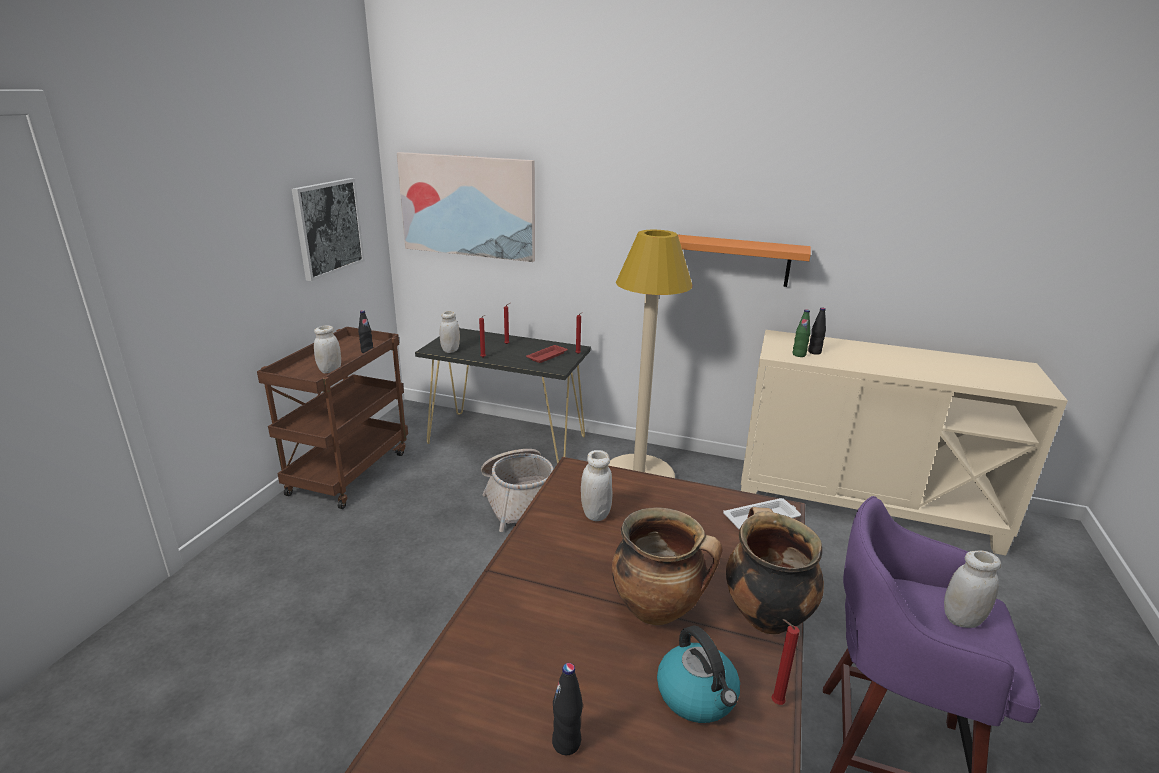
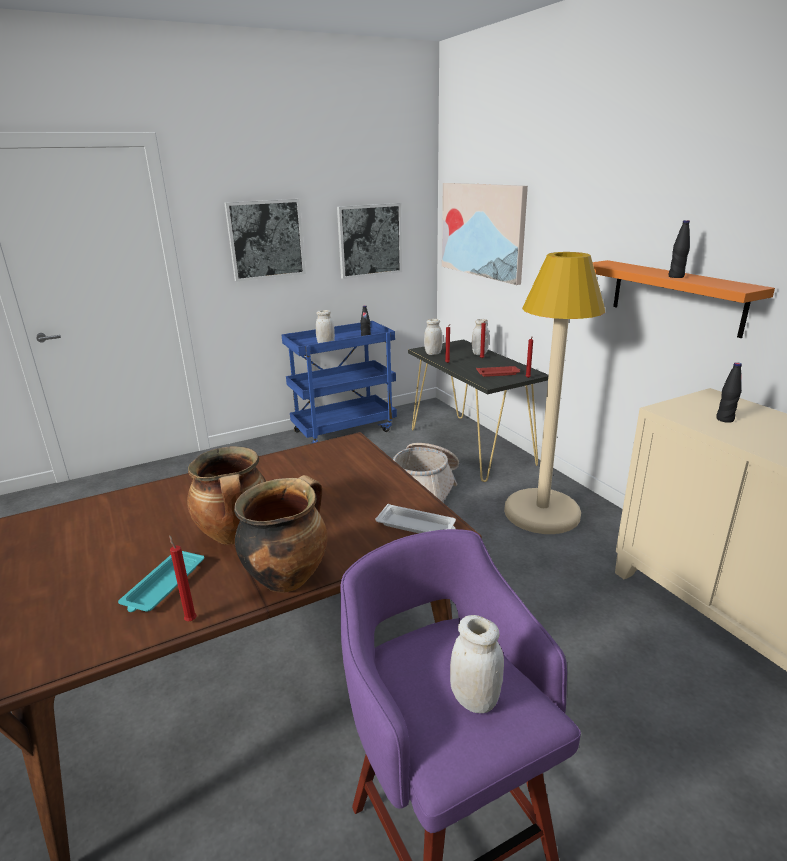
camera: 45 degrees right, 0 degrees up
brown cart [257,327,408,509] -> blue cart [282,321,397,443]
black bottle [552,663,583,755] -> black bottle moved to [668,220,690,278]
white jar [581,450,613,521] -> white jar moved to [472,319,489,355]
kettle [657,626,740,723] -> turquoise tray [118,551,204,612]
green bottle [793,310,810,357] -> none
none -> picture [224,199,306,282]

